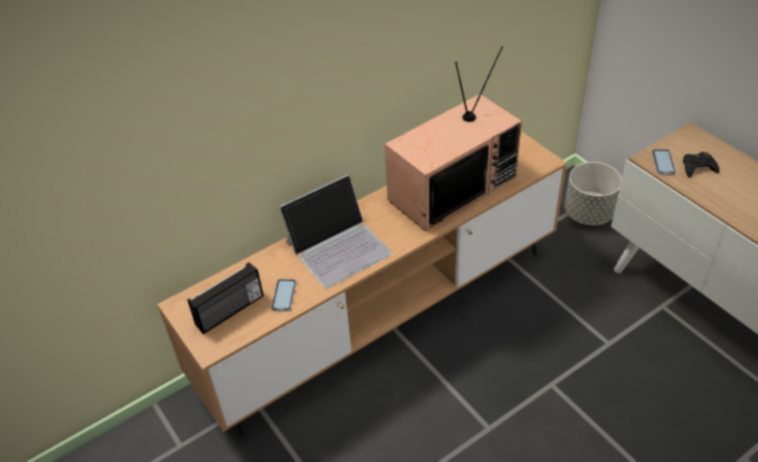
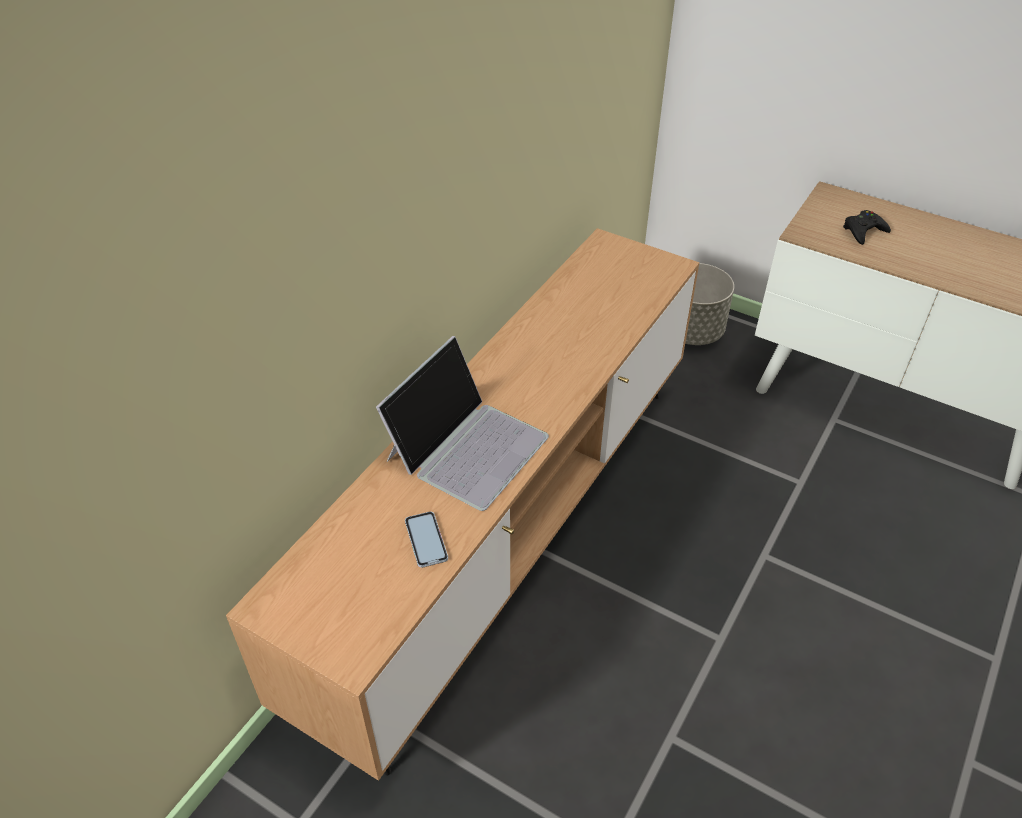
camera: 25 degrees left, 0 degrees up
radio [187,262,263,334] -> none
television [385,46,522,231] -> none
phone [652,149,676,174] -> none

